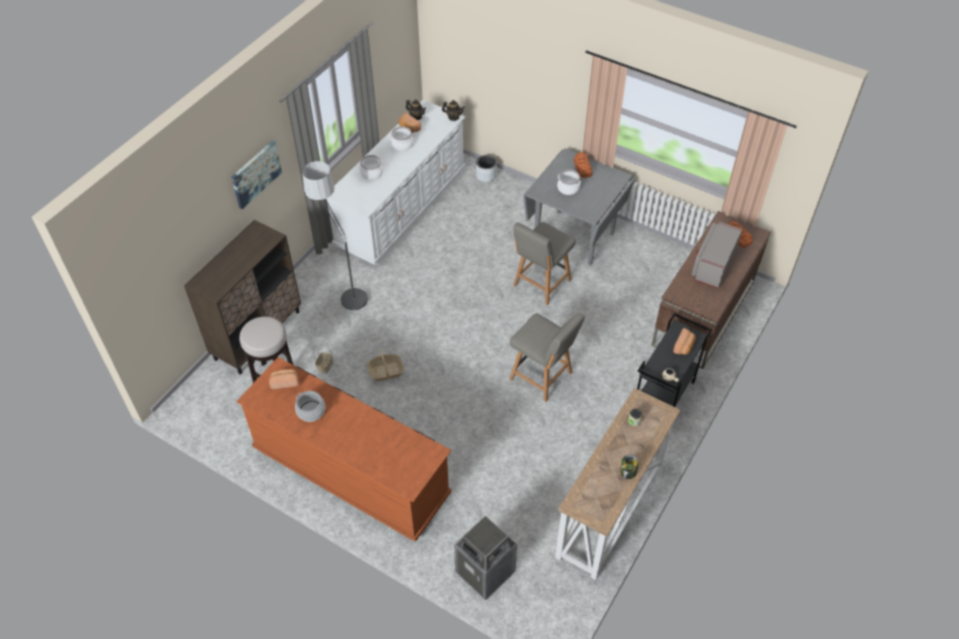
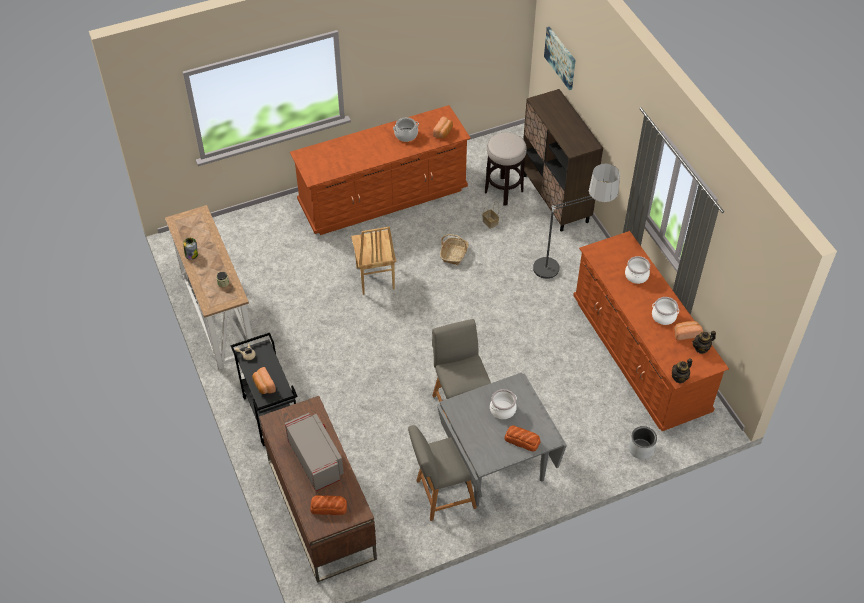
camera: 125 degrees right, 0 degrees up
picture [231,140,282,209] -> picture moved to [544,27,576,90]
white dresser [326,100,465,265] -> brown dresser [573,231,729,431]
trash can [454,516,517,600] -> none
grey chair [510,312,585,402] -> grey chair moved to [408,425,479,521]
none -> brown chair [351,227,396,295]

